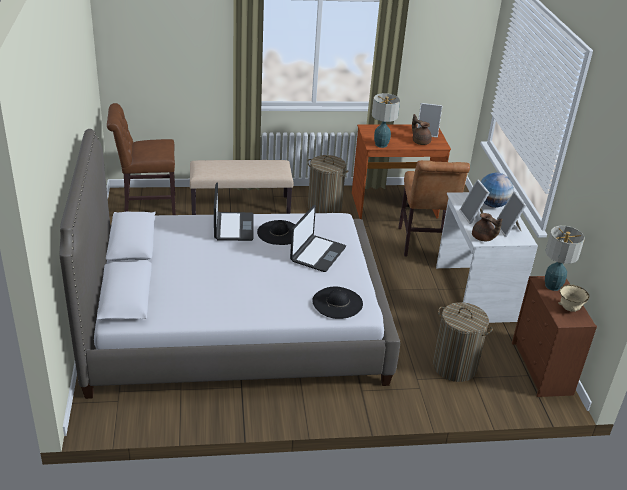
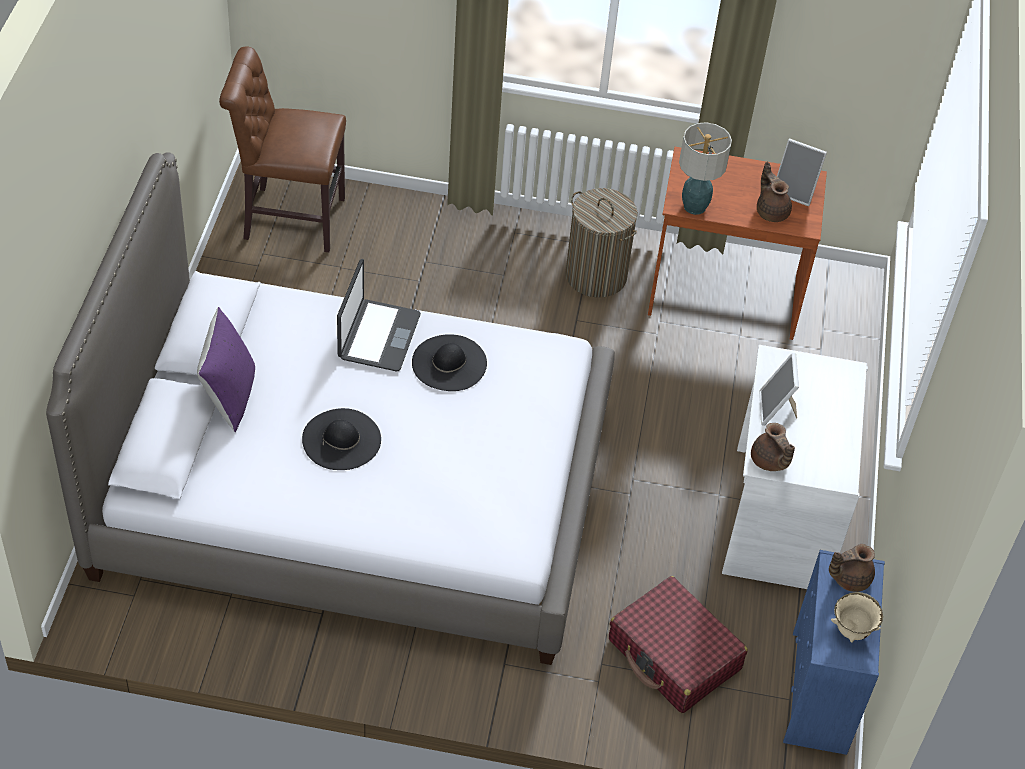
camera: 15 degrees right, 15 degrees up
beige bench [190,160,293,215] -> none
laptop [290,205,346,272] -> none
black hat [312,287,363,319] -> black hat moved to [302,408,381,470]
brown chair [398,160,470,256] -> none
laundry basket [433,302,493,382] -> red suitcase [609,576,748,713]
globe [480,172,514,208] -> none
picture frame [496,192,527,237] -> none
brown dresser [512,276,597,397] -> blue dresser [783,550,885,755]
table lamp [545,226,585,291] -> brown teapot [829,544,875,592]
none -> purple pillow [197,307,255,432]

